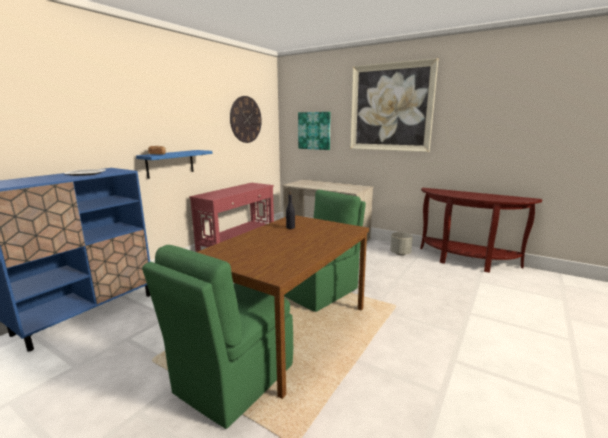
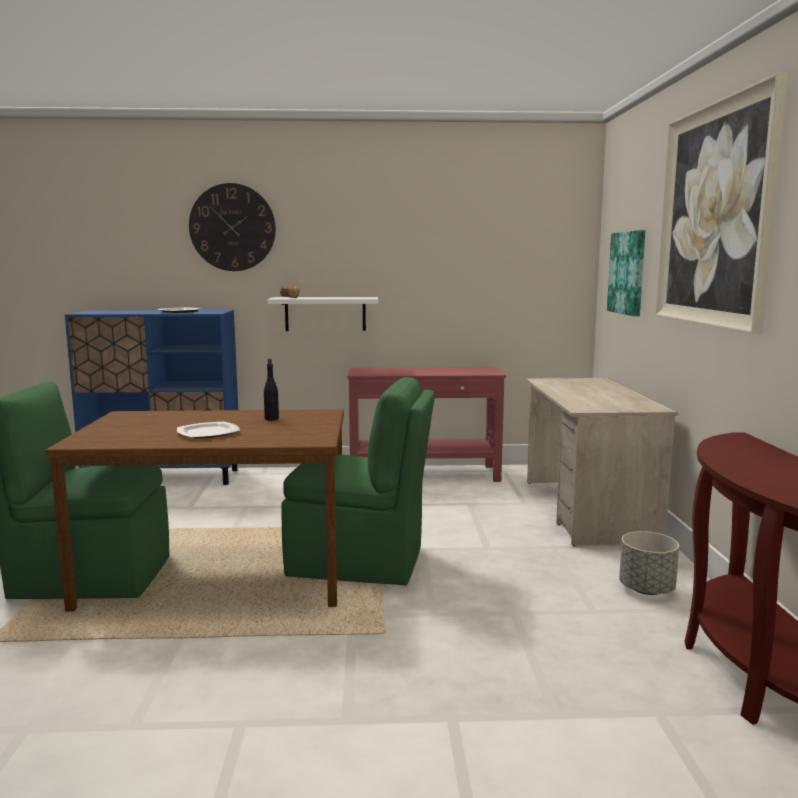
camera: 55 degrees right, 5 degrees down
blue shelf [136,150,212,179] -> white shelf [267,297,378,331]
wall clock [230,96,262,143] -> wall clock moved to [189,183,276,271]
none -> plate [177,421,240,439]

